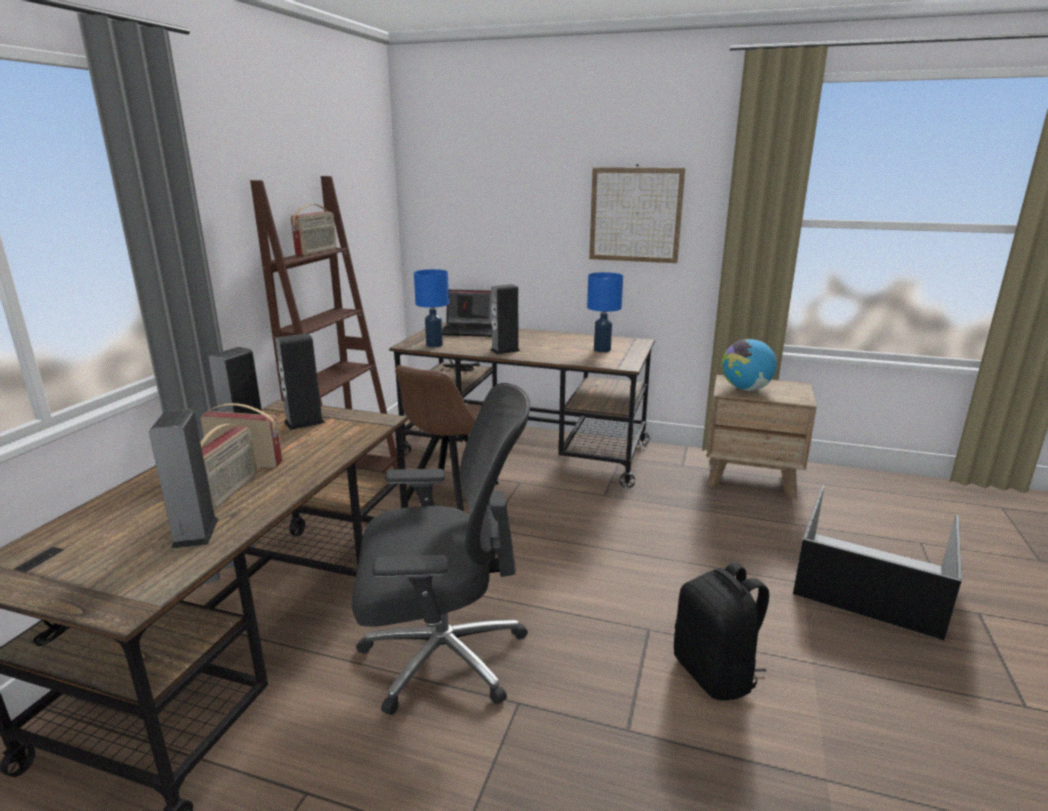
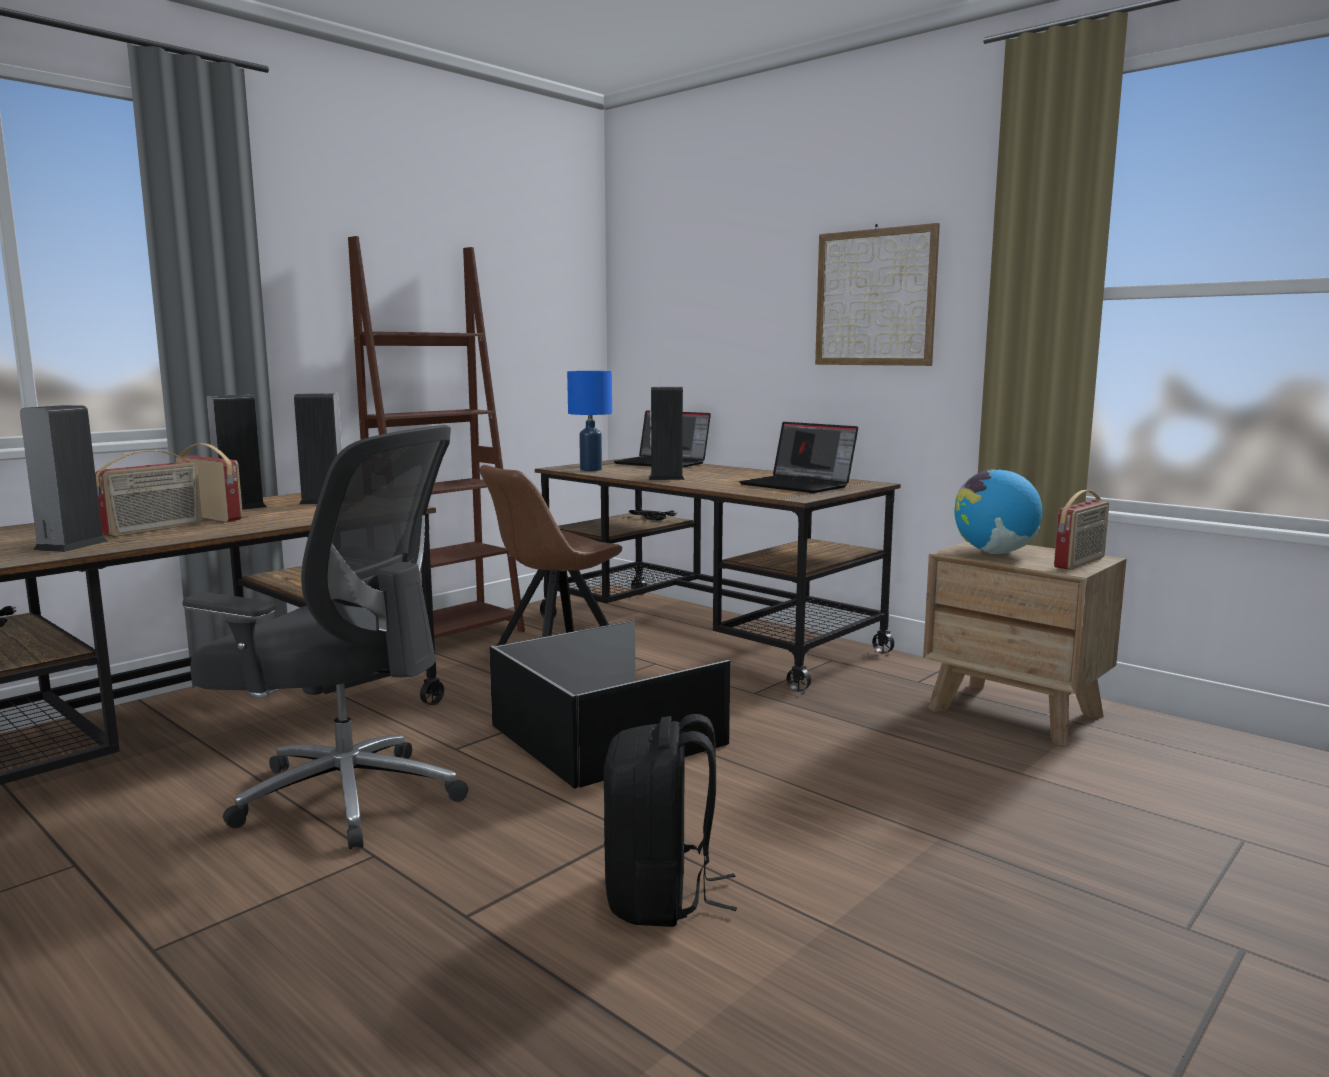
camera: 25 degrees right, 10 degrees down
radio [291,204,337,256] -> radio moved to [1054,490,1109,570]
blue table lamp [587,272,623,352] -> laptop [739,422,858,493]
black storage box [793,485,962,640] -> black storage box moved to [489,620,730,789]

